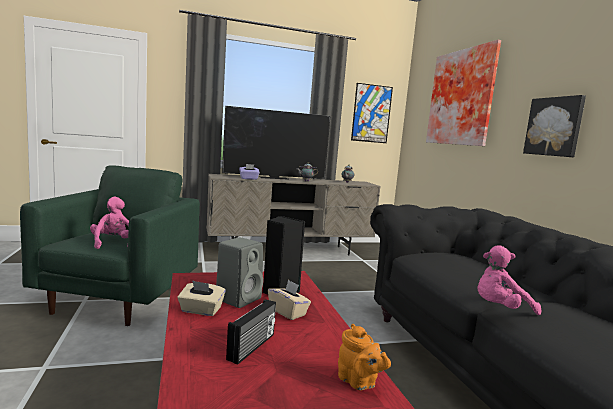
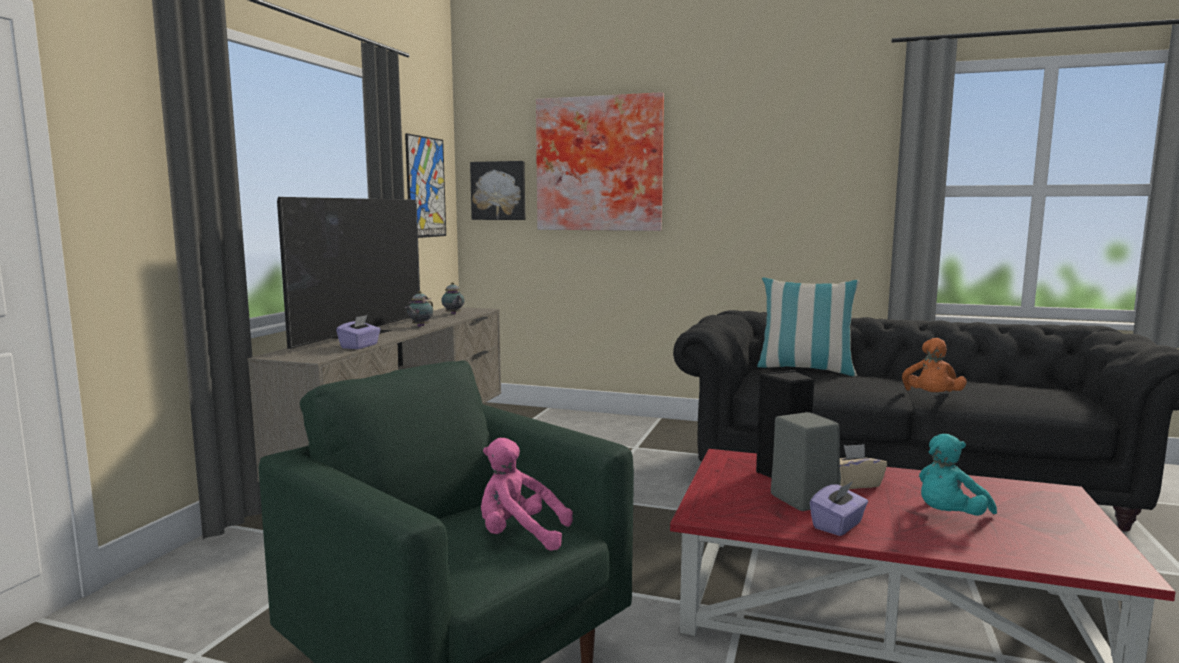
camera: 55 degrees left, 0 degrees up
beige tissue box [177,280,226,316] -> purple tissue box [810,481,868,536]
radio [226,299,276,365] -> turquoise plush toy [919,434,997,516]
orange teapot [338,324,391,390] -> none
pink plush toy [477,245,541,315] -> orange plush toy [902,338,967,392]
picture [523,95,586,157] -> picture moved to [470,161,525,220]
none -> pillow [757,277,860,376]

